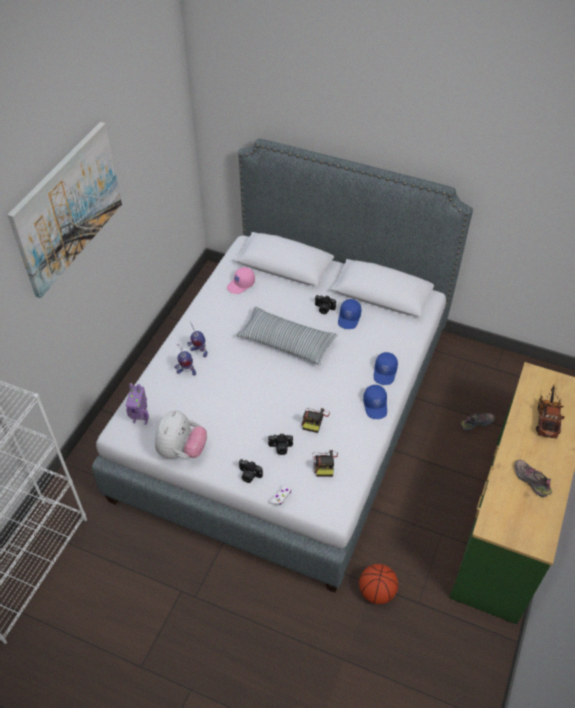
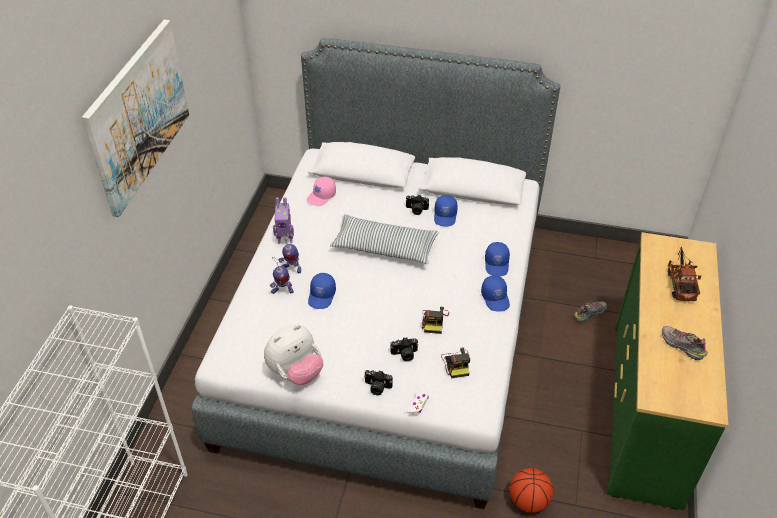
camera: 10 degrees left, 5 degrees down
toy robot [126,383,149,425] -> toy robot moved to [273,197,294,244]
plush toy [155,410,207,459] -> plush toy turned 45 degrees clockwise [264,325,323,385]
none -> blue cap [308,273,336,309]

